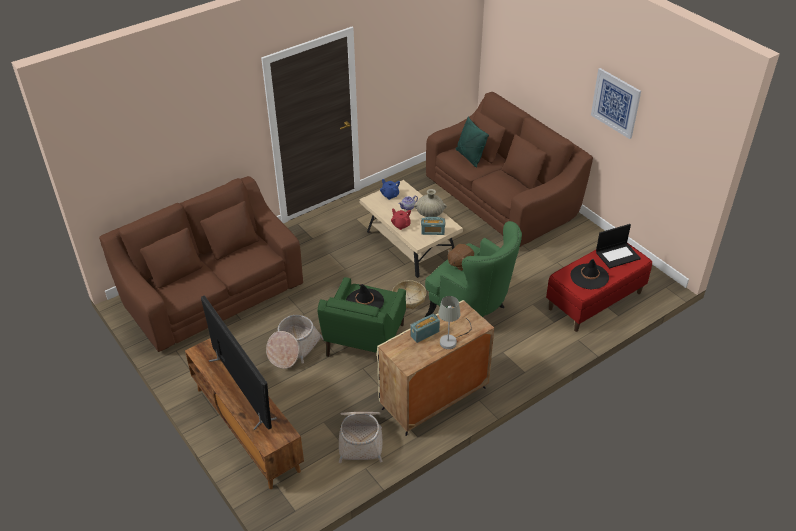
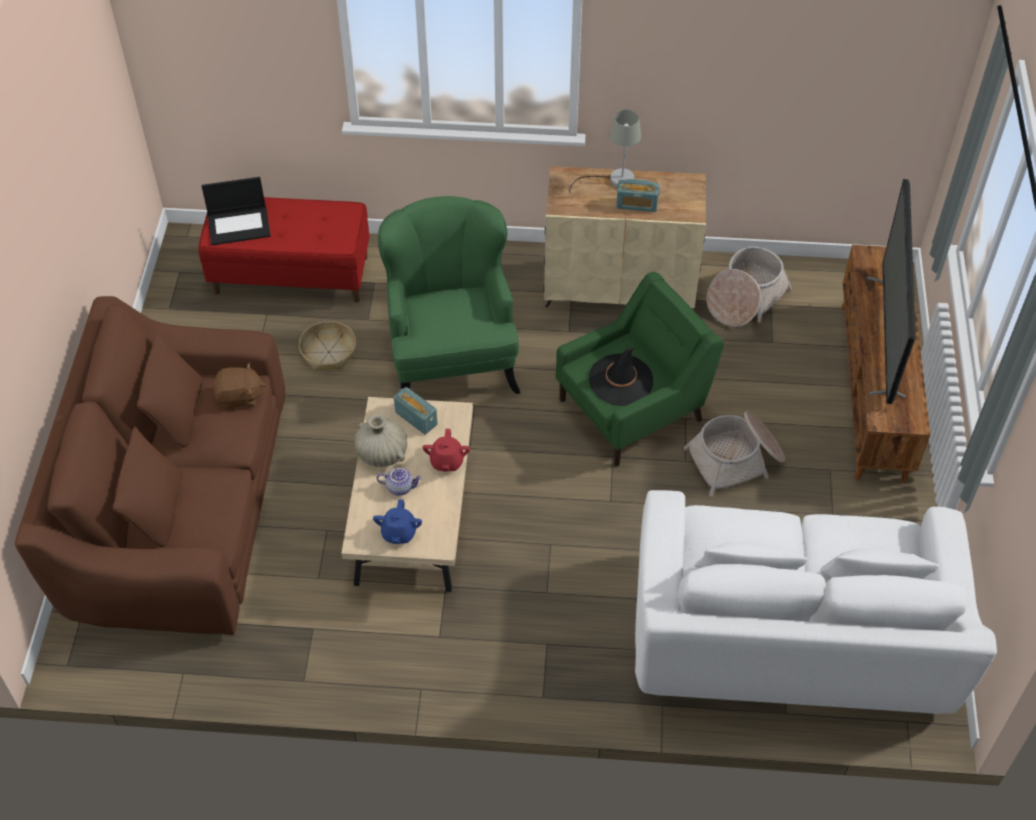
camera: 140 degrees left, 10 degrees up
brown sofa [99,176,303,352] -> white sofa [635,490,997,714]
basket [392,280,426,309] -> basket moved to [299,321,356,370]
brown plush toy [447,244,474,271] -> brown plush toy moved to [213,363,266,409]
green pillow [456,116,489,168] -> none
black hat [570,259,609,289] -> none
picture [591,68,641,139] -> none
laptop [596,224,641,268] -> laptop turned 150 degrees clockwise [202,177,271,245]

